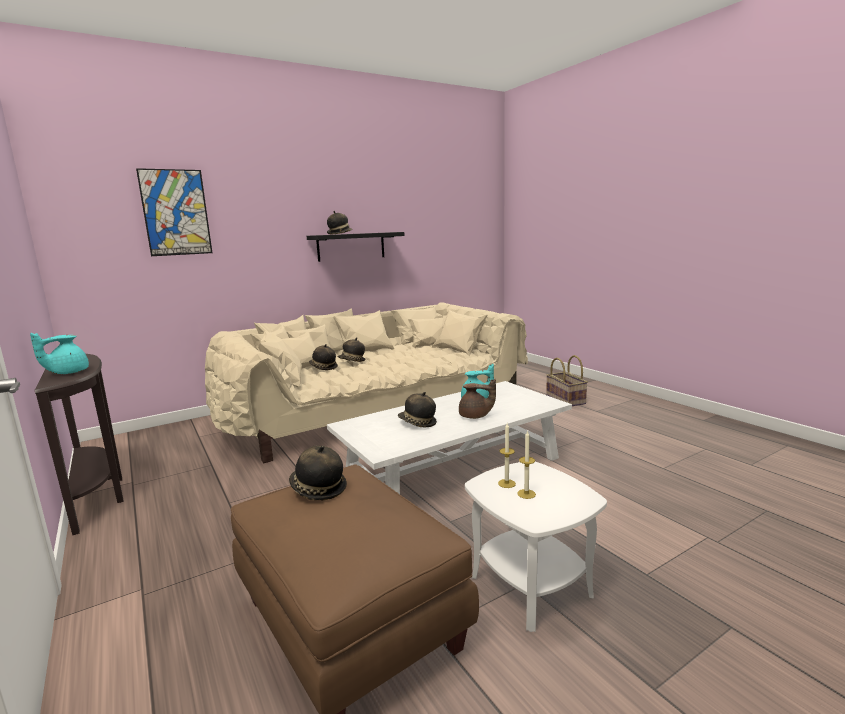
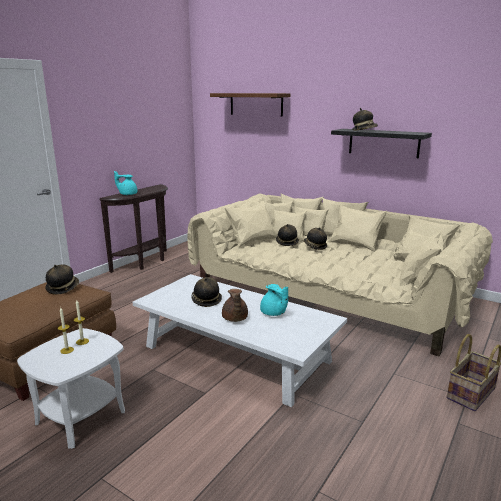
camera: 65 degrees right, 5 degrees up
picture [136,168,212,256] -> brown shelf [210,93,290,117]

